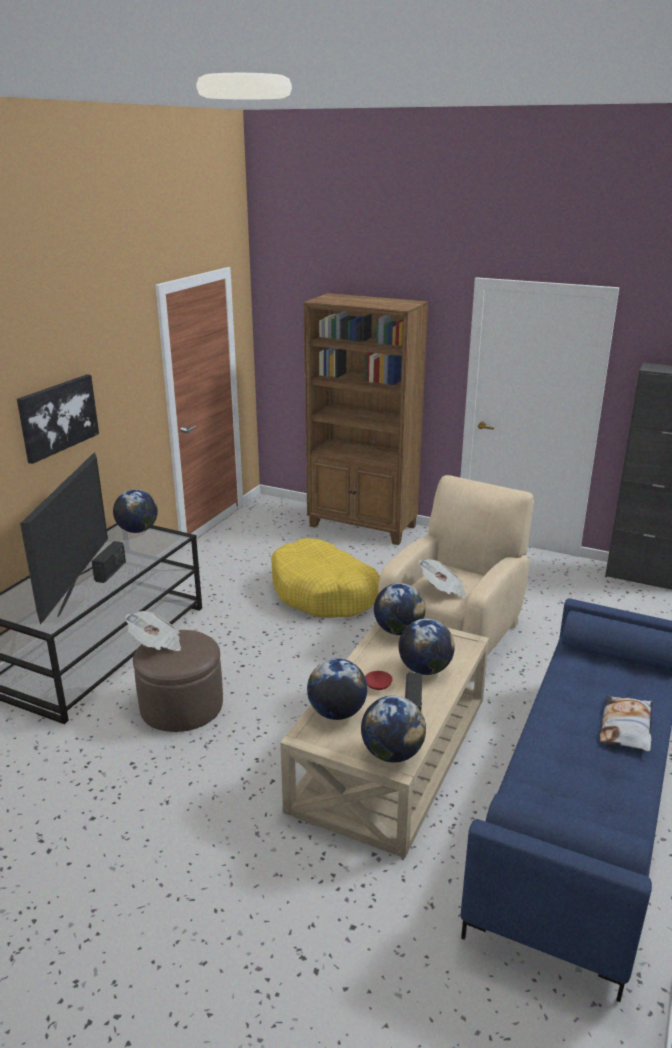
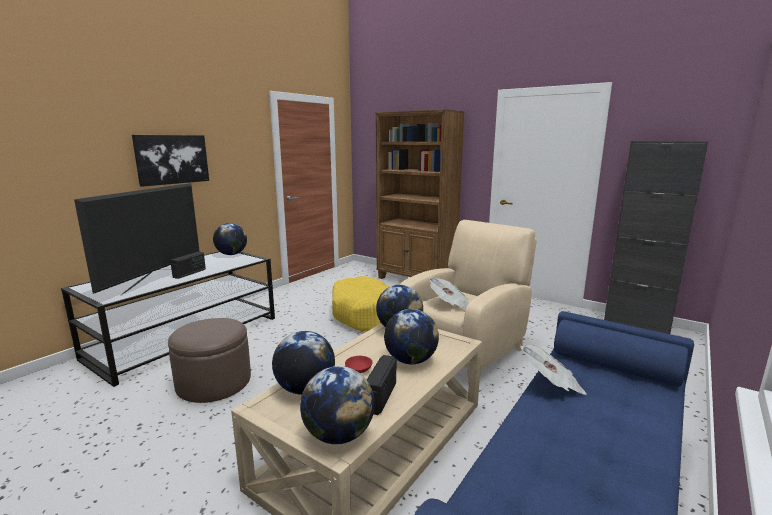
camera: 10 degrees right, 10 degrees down
newspaper [125,611,181,651] -> newspaper moved to [520,345,587,395]
pillow [600,696,653,752] -> none

